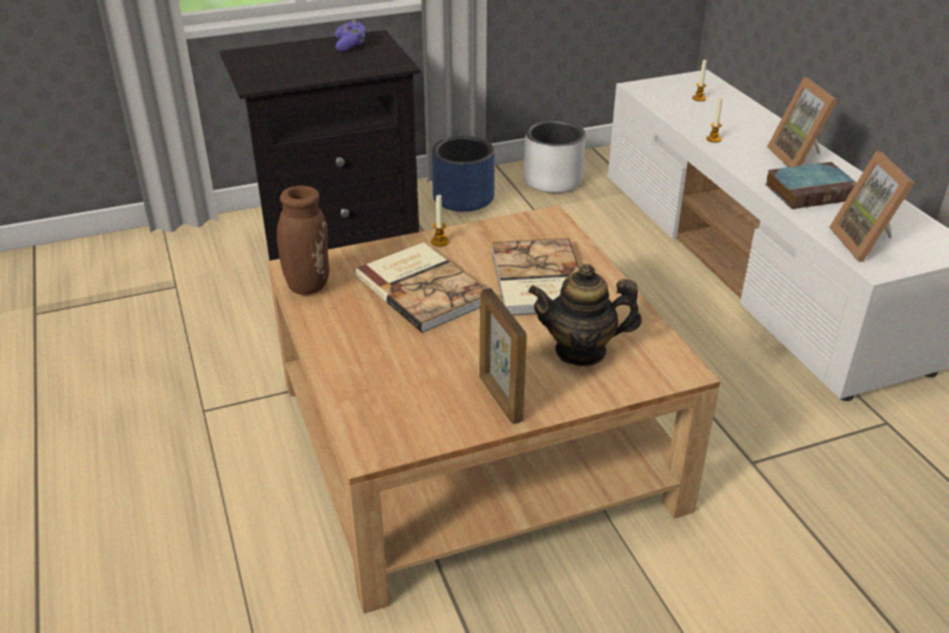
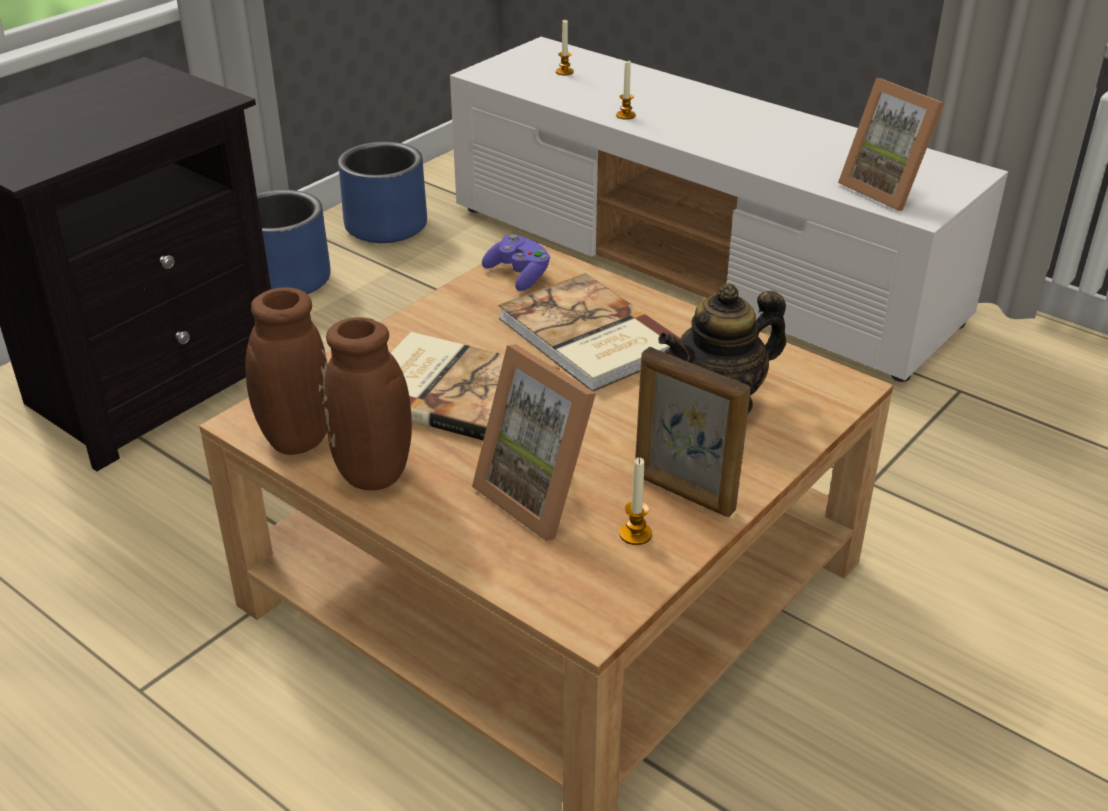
camera: 30 degrees left, 0 degrees up
purple game controller [335,20,365,51] -> purple game controller moved to [482,234,550,291]
candle [431,195,449,247] -> candle moved to [619,458,652,545]
white planter [523,120,586,193] -> blue planter [338,142,427,243]
book [765,162,856,209] -> none
picture frame [767,77,838,167] -> picture frame moved to [472,344,596,541]
none -> brown vase [324,317,428,490]

